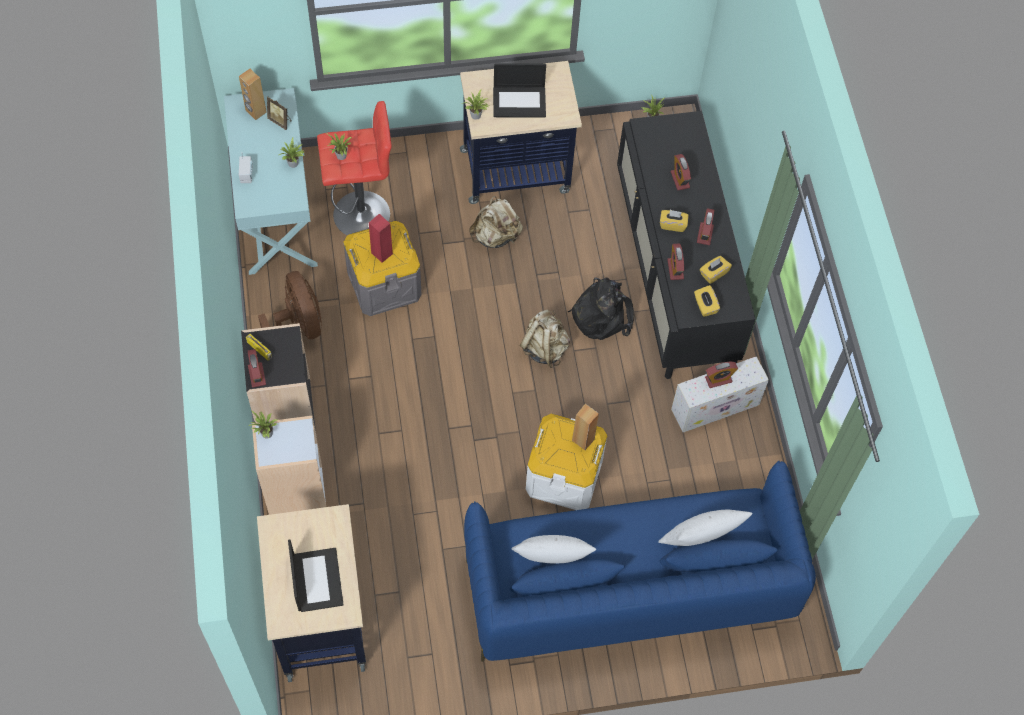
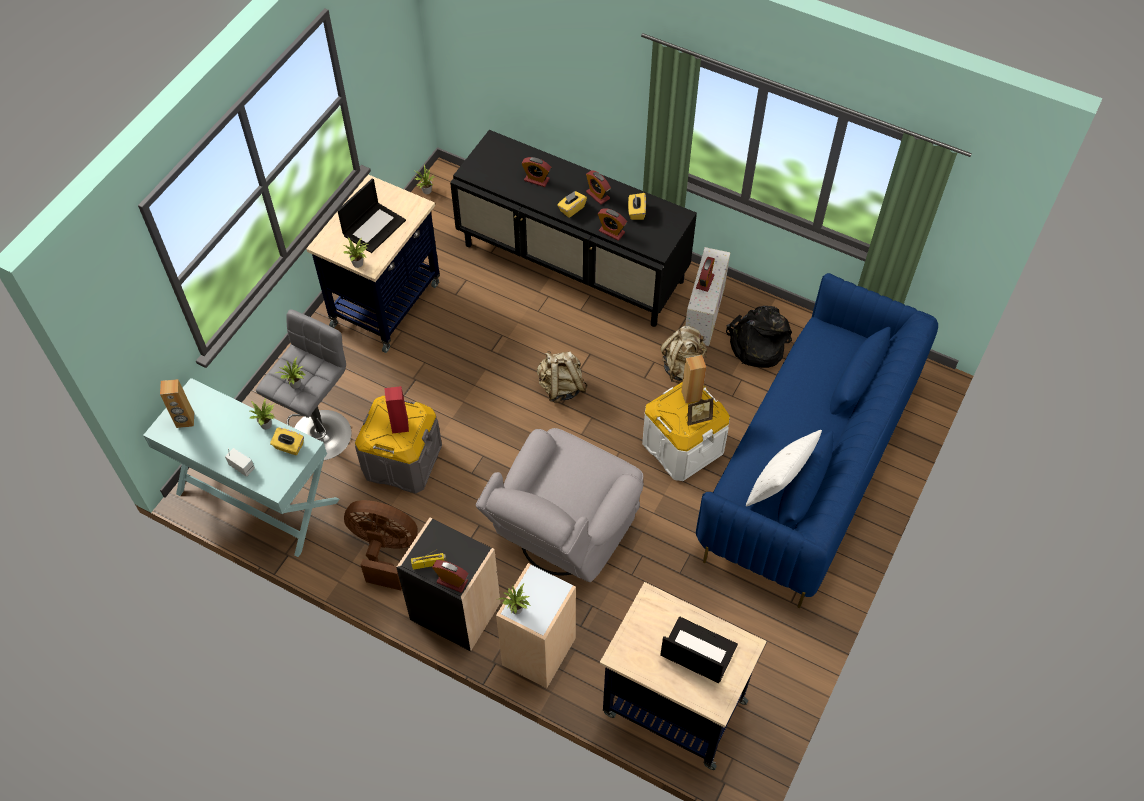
camera: 50 degrees left, 5 degrees down
picture frame [267,97,292,130] -> picture frame moved to [688,398,714,426]
red stool [317,101,392,235] -> grey stool [256,309,352,460]
beige backpack [469,196,523,248] -> beige backpack moved to [661,326,707,383]
black backpack [568,277,634,340] -> black backpack moved to [726,306,792,368]
white pillow [658,510,753,546] -> none
yellow tissue box [694,285,720,317] -> yellow tissue box moved to [270,427,304,455]
none -> grey armchair [476,428,643,582]

